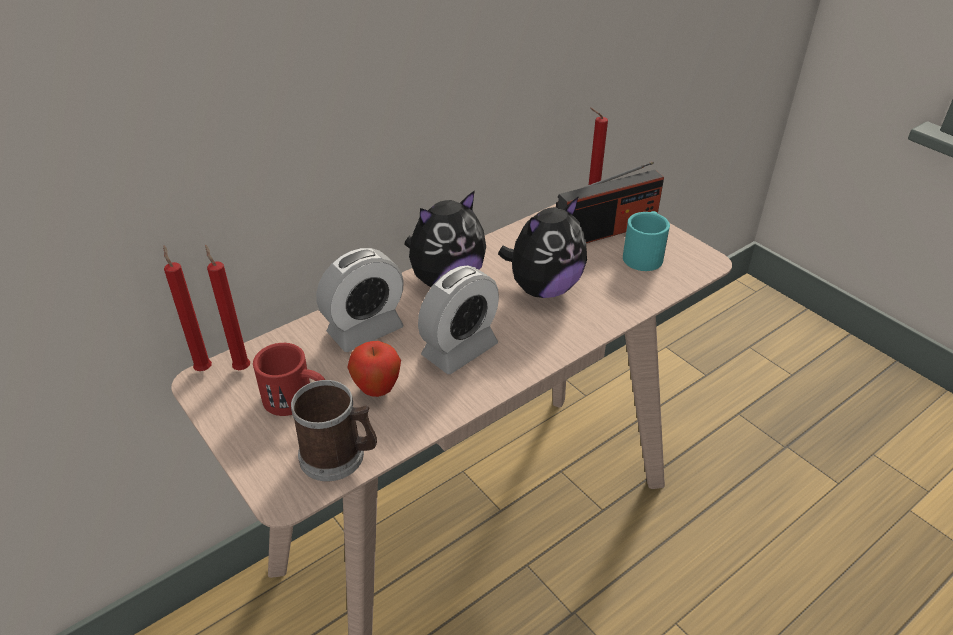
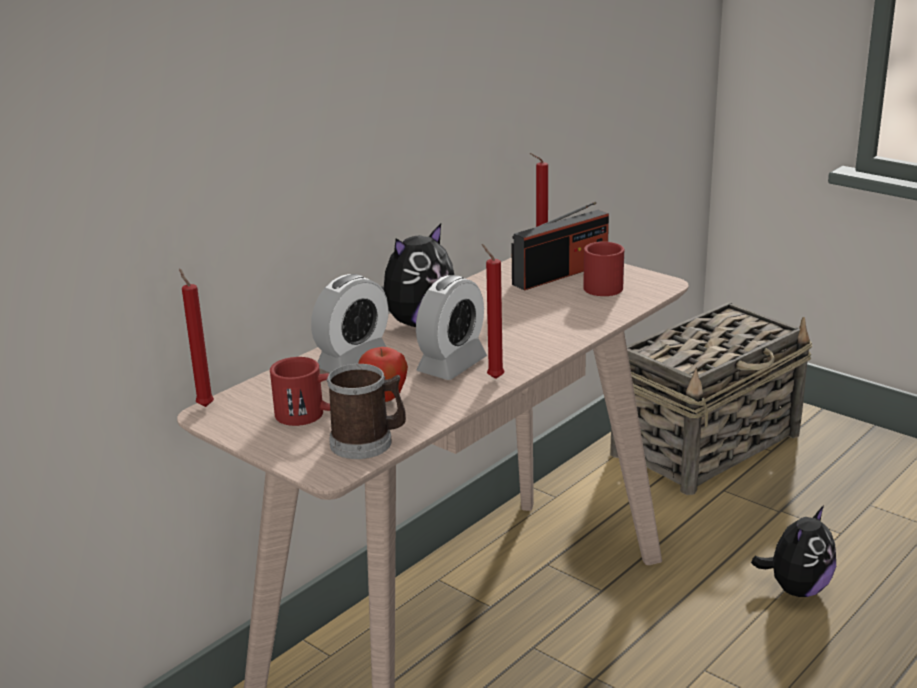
camera: 10 degrees left, 15 degrees down
red candle [205,245,250,370] -> red candle moved to [482,244,504,379]
plush toy [498,196,587,298] -> plush toy moved to [751,505,836,597]
turquoise mug [623,211,670,271] -> red mug [583,242,625,296]
none -> basket [610,302,812,495]

